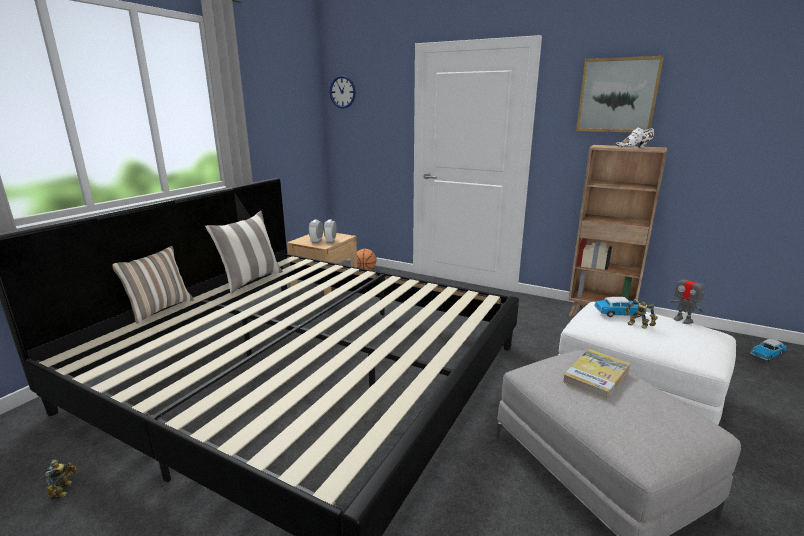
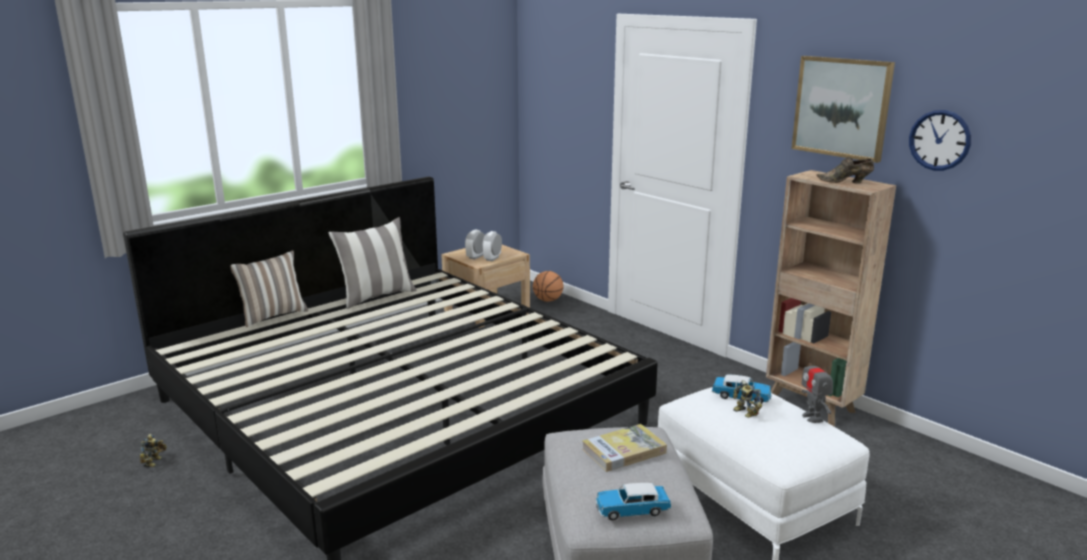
camera: 20 degrees right, 0 degrees up
wall clock [330,75,356,108] -> wall clock moved to [909,110,971,171]
white shoe [616,128,654,148] -> brown shoe [817,156,874,184]
toy car [750,339,787,361] -> toy car moved to [596,483,671,520]

